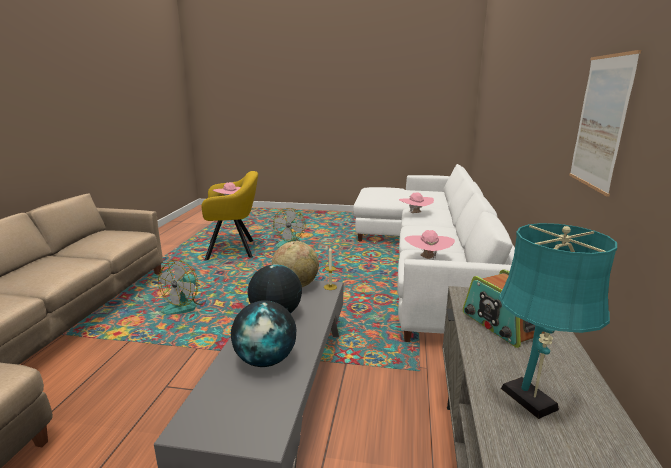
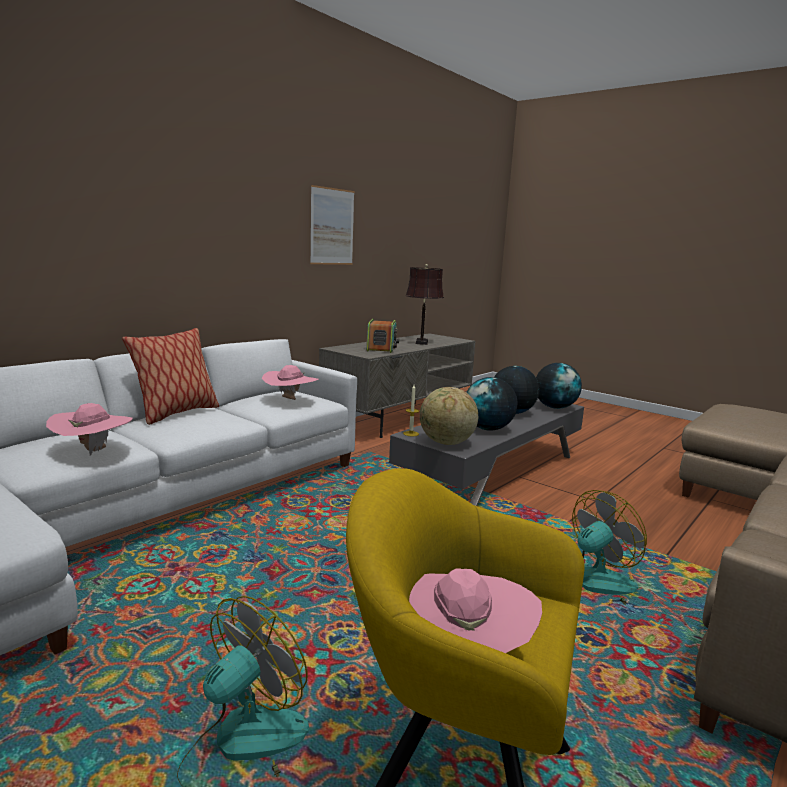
camera: 150 degrees left, 5 degrees down
turquoise table lamp [499,223,617,419] -> brown table lamp [406,264,444,345]
none -> pillow [122,328,219,425]
none -> globe [536,363,582,409]

